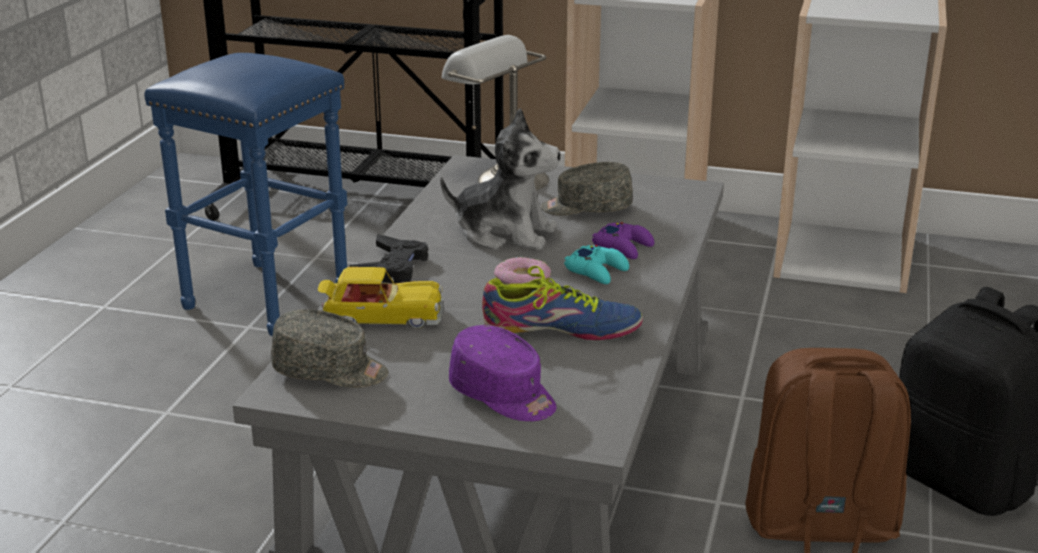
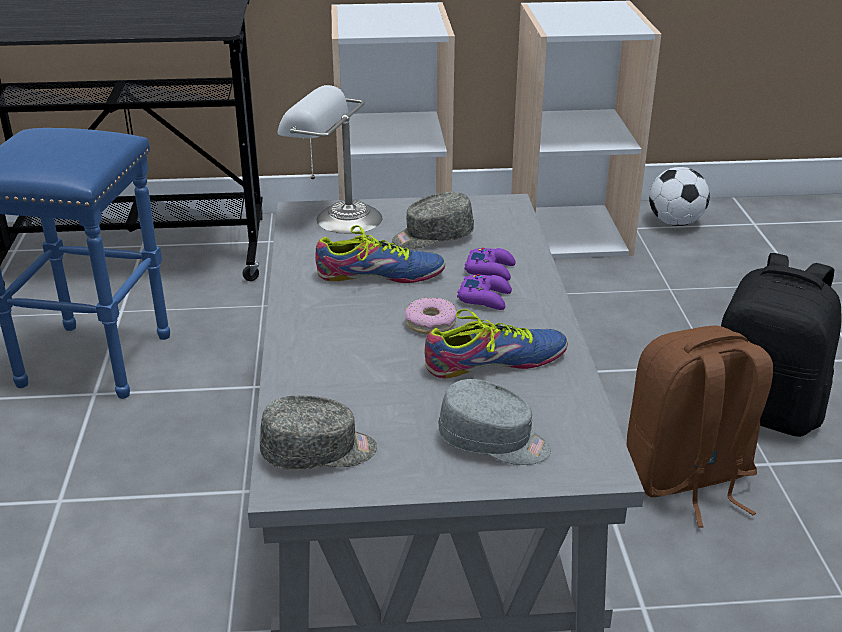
camera: 20 degrees left, 5 degrees up
toy car [318,267,444,329] -> none
black game controller [350,234,428,283] -> none
plush toy [440,108,561,250] -> shoe [315,225,445,283]
purple cap [449,325,556,421] -> grey cap [438,379,551,465]
turquoise game controller [564,245,629,284] -> purple game controller [457,274,512,310]
none -> football [649,167,710,226]

